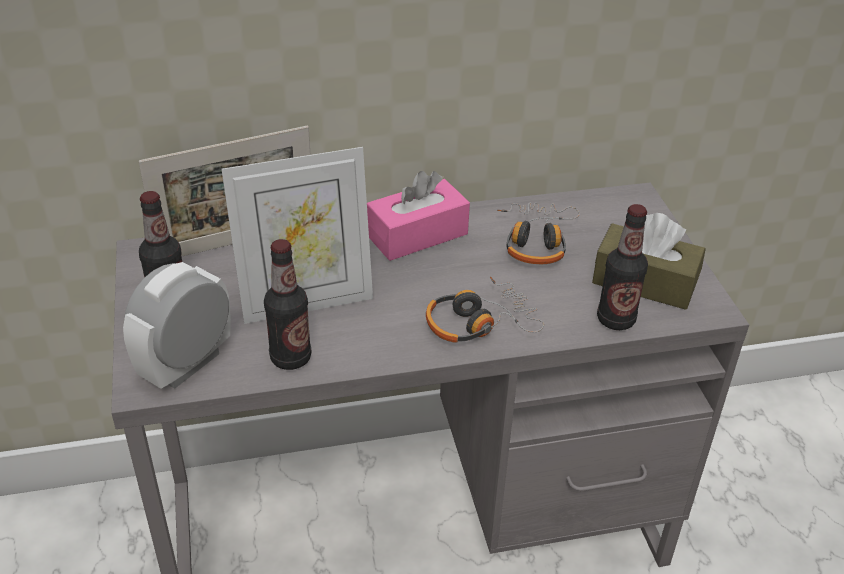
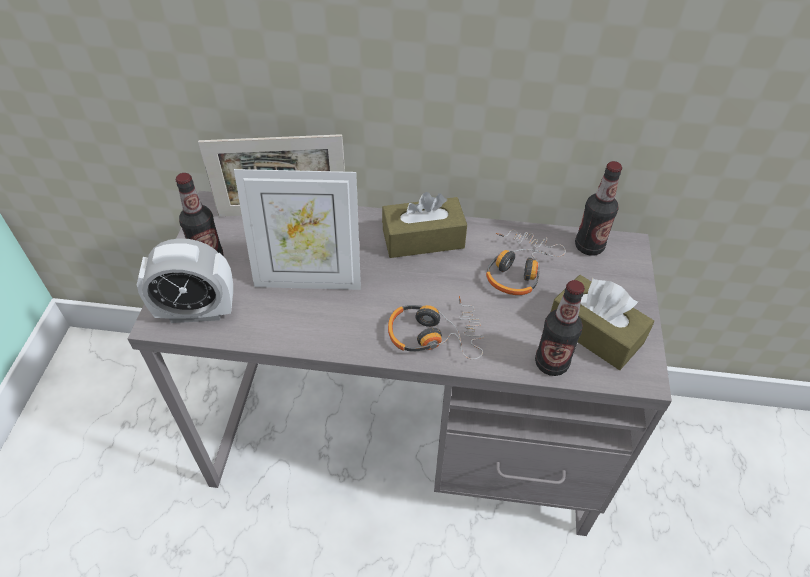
camera: 20 degrees right, 10 degrees up
alarm clock [123,262,231,389] -> alarm clock turned 150 degrees counterclockwise [137,238,233,323]
bottle [264,239,311,370] -> bottle moved to [575,161,622,256]
pink tissue box [367,171,470,261] -> brown tissue box [382,192,467,258]

